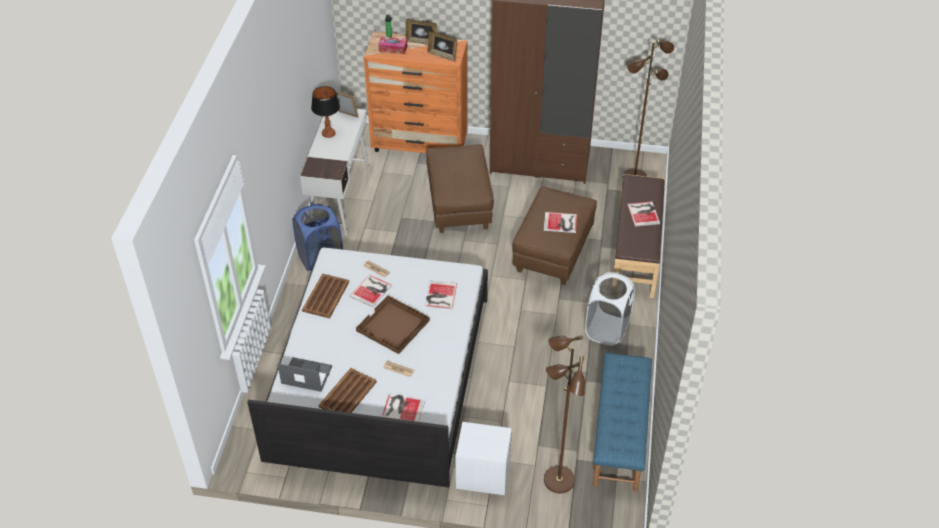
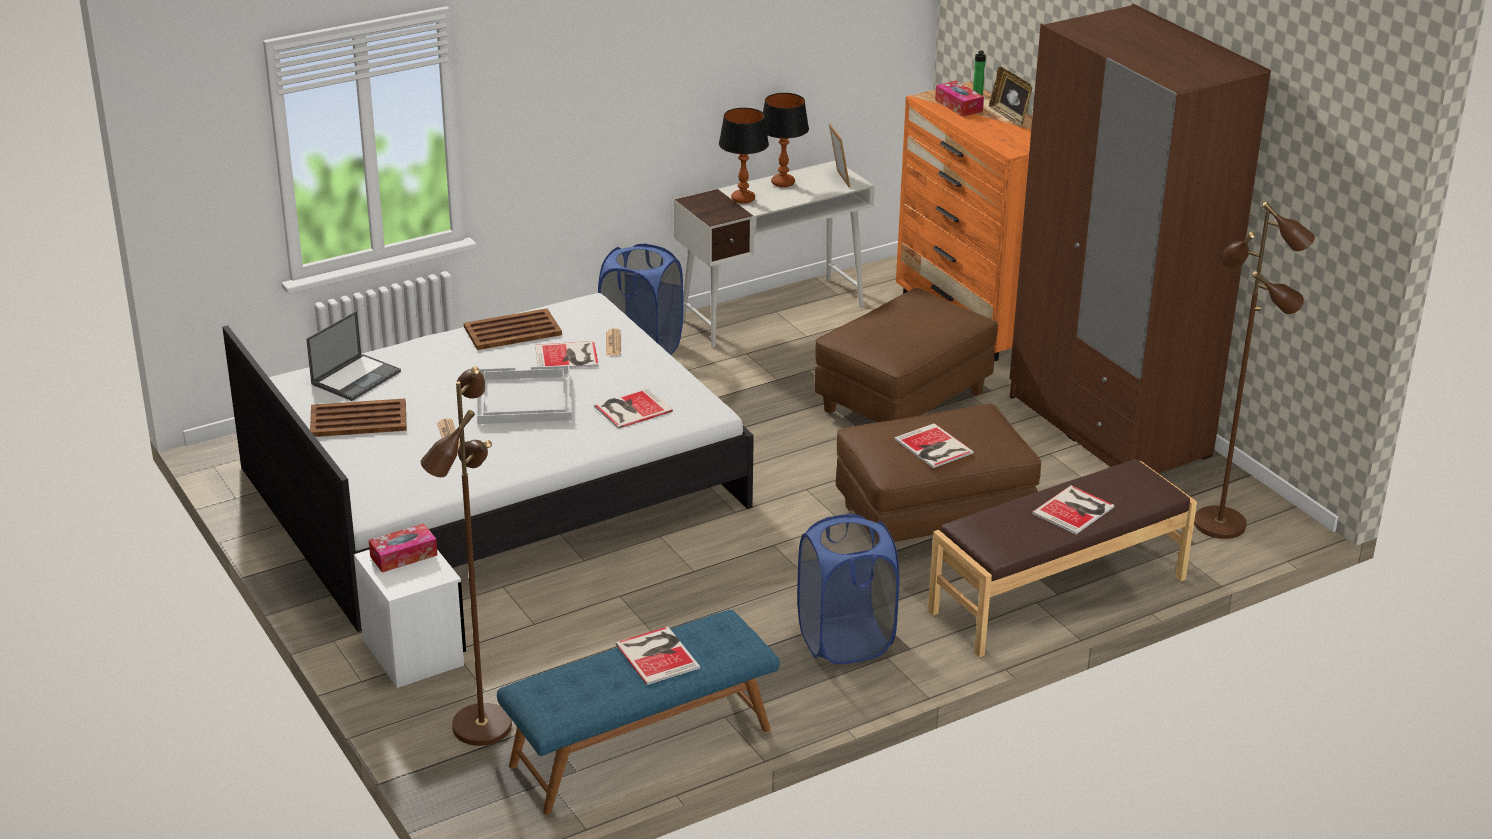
camera: 50 degrees right, 15 degrees down
laptop [277,357,332,392] -> laptop turned 60 degrees clockwise [306,311,401,401]
brown tray [356,295,430,354] -> white tray [477,365,572,424]
book [382,393,425,422] -> book moved to [615,627,700,685]
picture frame [427,31,457,62] -> none
white laundry basket [585,272,635,346] -> blue laundry basket [797,514,899,664]
none -> tissue box [369,523,438,572]
none -> table lamp [719,108,769,204]

